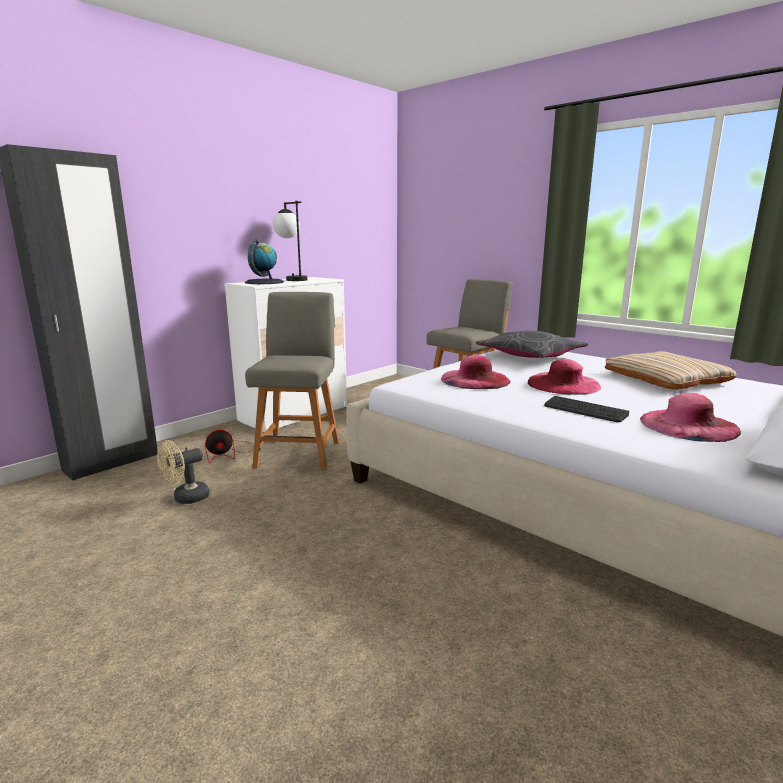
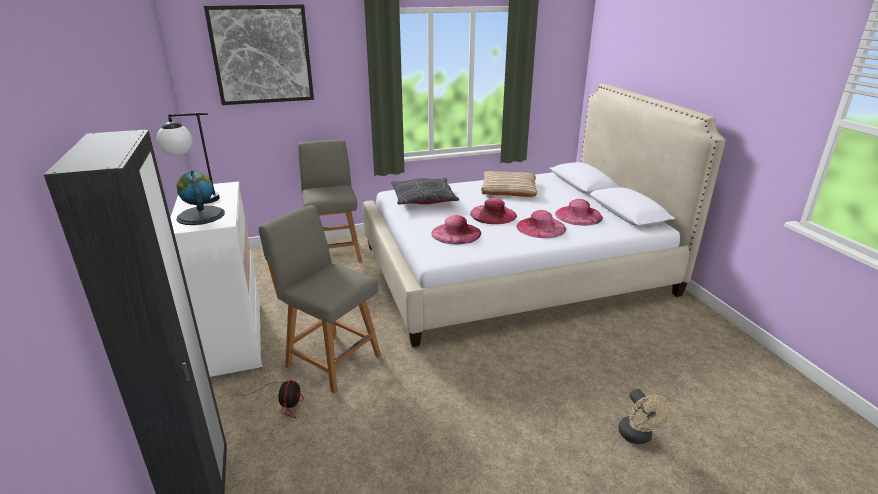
camera: 60 degrees left, 10 degrees up
beige fan [157,440,209,504] -> beige fan moved to [618,389,671,444]
keyboard [544,396,629,422] -> pink hat [517,210,566,238]
none -> picture [204,4,314,105]

